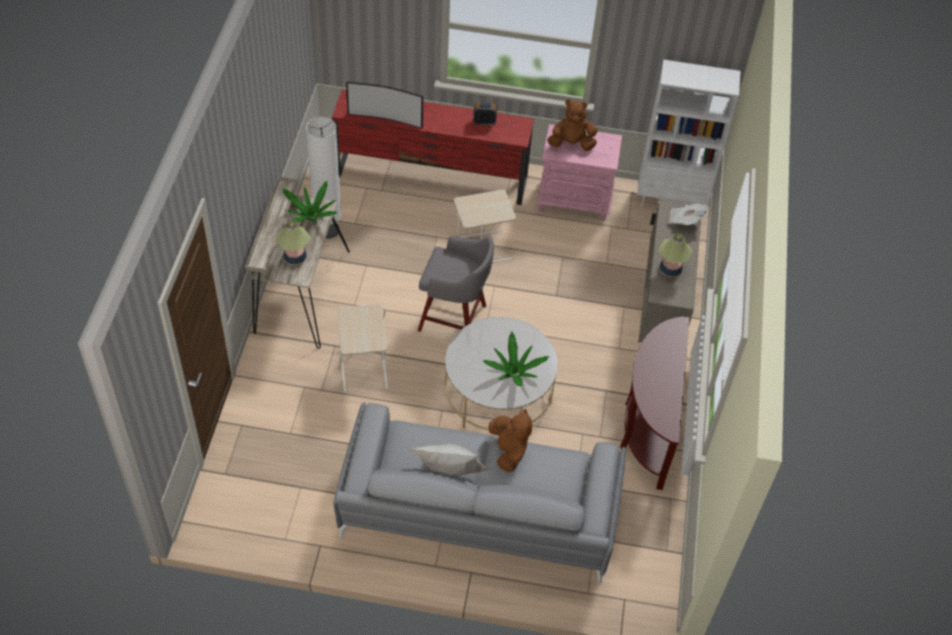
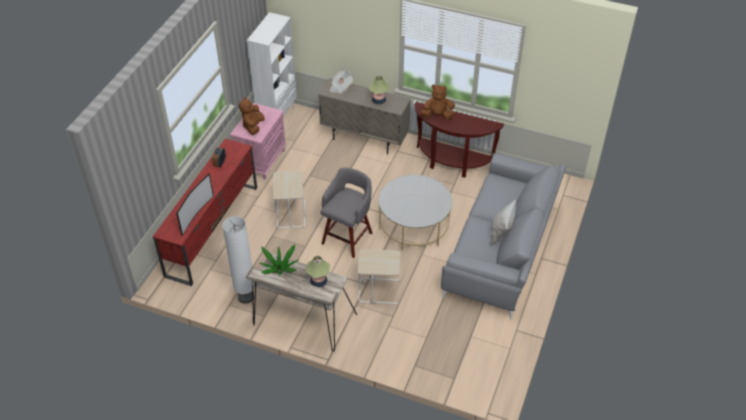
camera: 75 degrees left, 5 degrees down
potted plant [482,331,550,386] -> none
brown plush toy [489,409,532,472] -> brown plush toy moved to [420,84,455,120]

